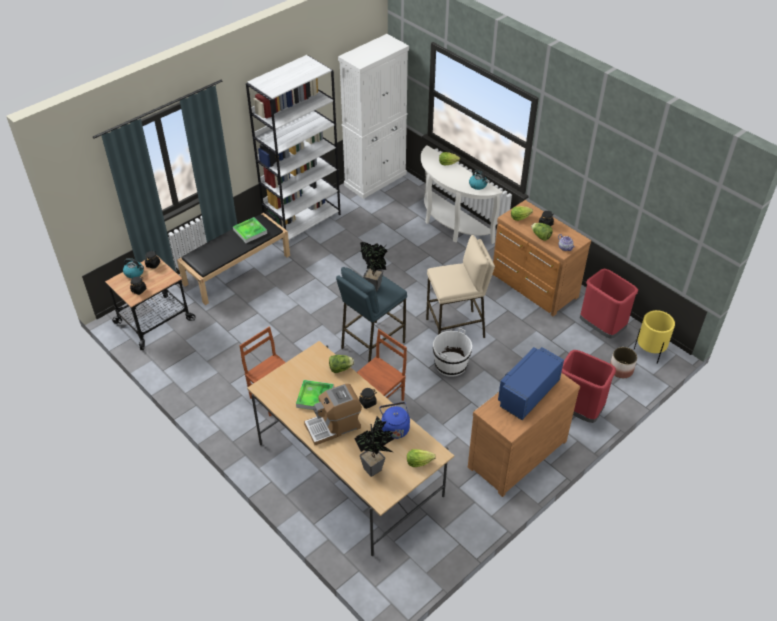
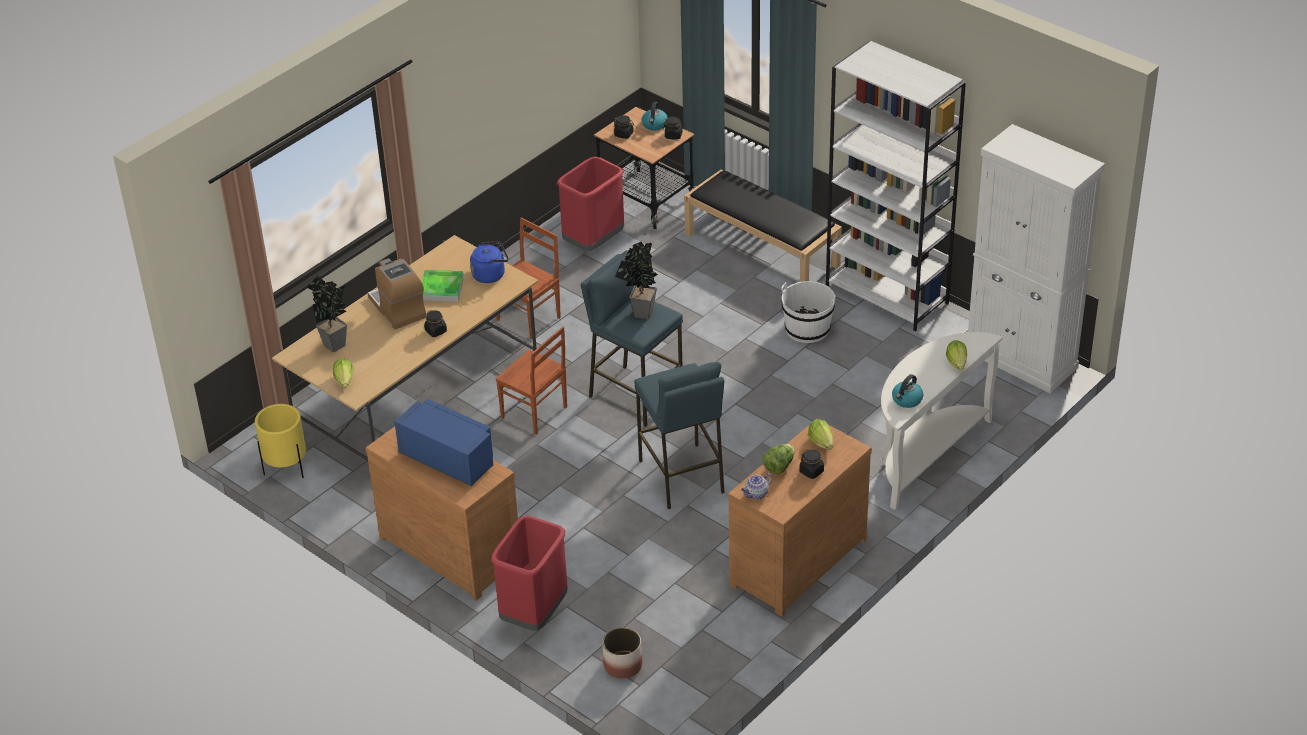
camera: 85 degrees right, 5 degrees down
tray [233,217,267,243] -> none
lettuce [329,355,354,373] -> none
blue kettle [379,402,410,439] -> blue kettle moved to [470,241,509,283]
beige stool [426,235,495,338] -> blue stool [634,362,725,509]
white bucket [433,328,472,377] -> white bucket moved to [781,281,836,343]
red trash can [580,269,638,339] -> red trash can moved to [557,157,624,251]
yellow planter [634,310,675,364] -> yellow planter moved to [255,404,306,478]

